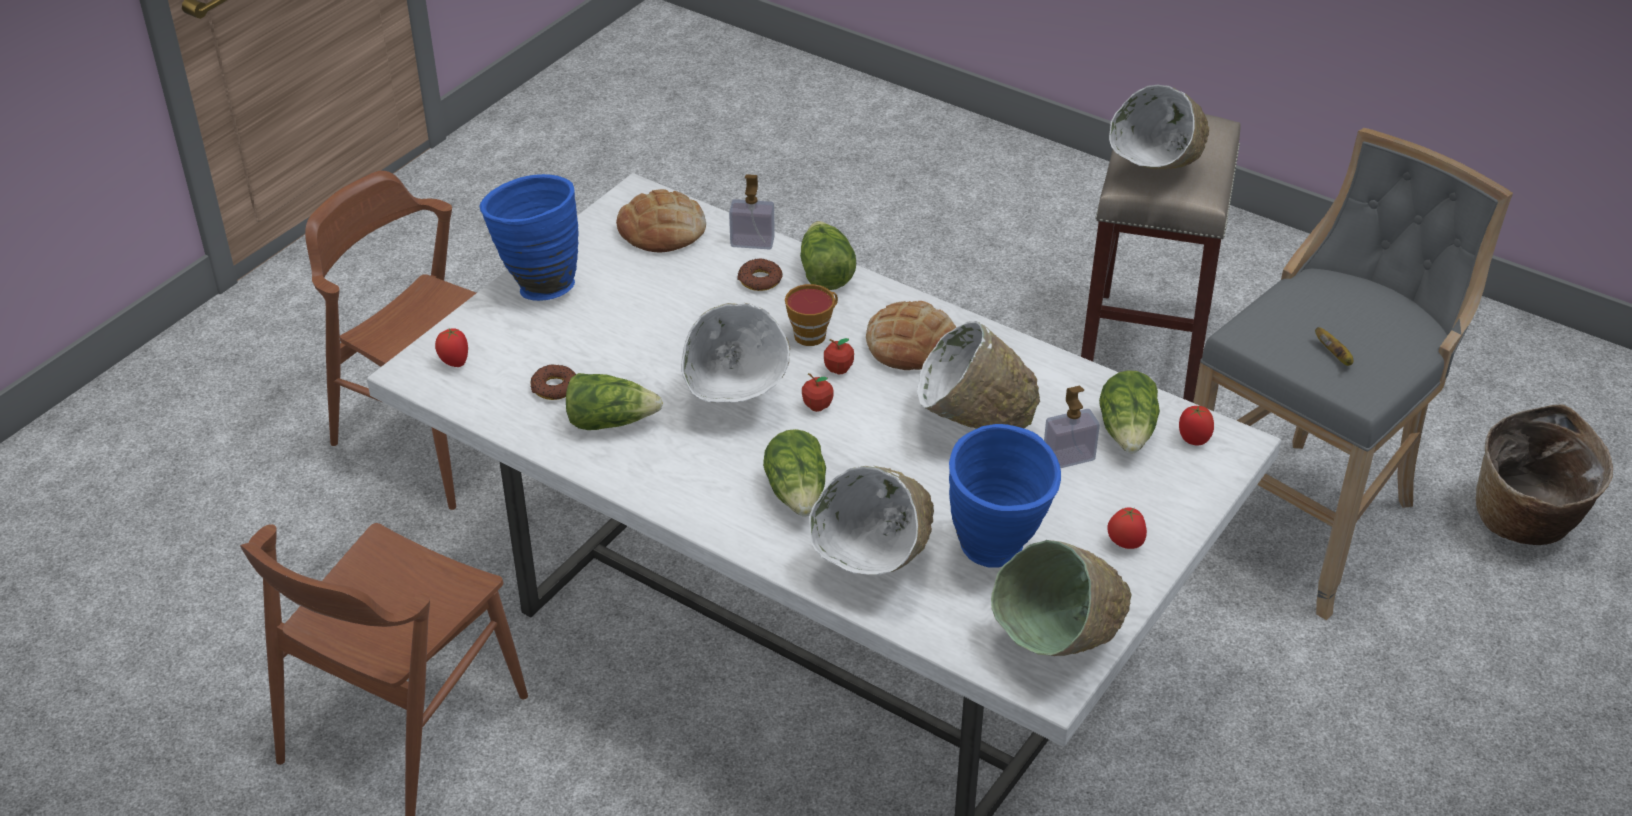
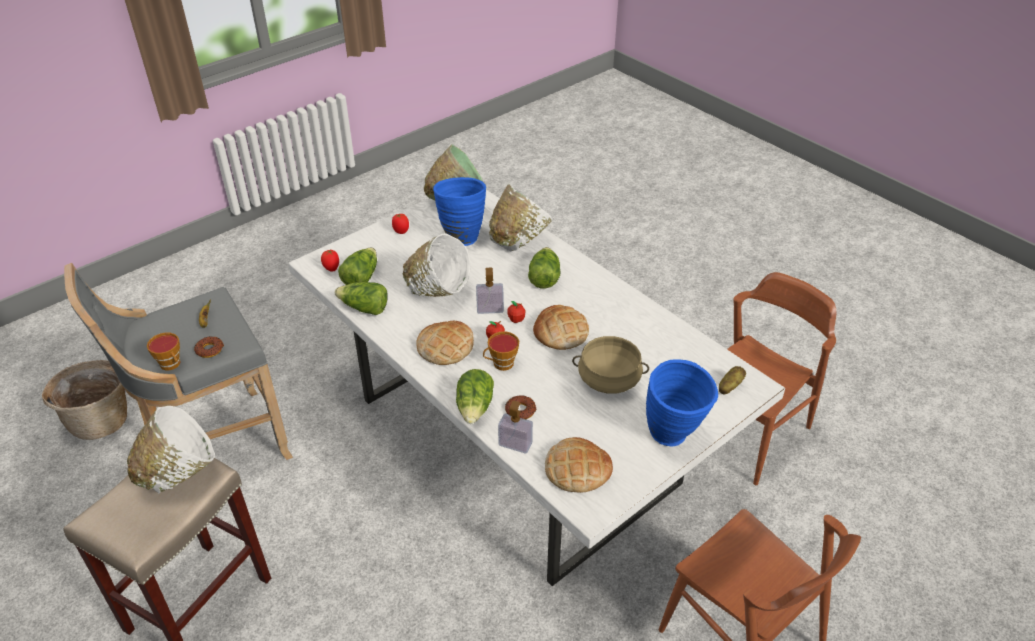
camera: 165 degrees left, 0 degrees up
tomato [435,328,468,367] -> potato [719,366,746,394]
donut [530,365,576,400] -> donut moved to [194,336,224,358]
lettuce [566,373,663,430] -> lettuce moved to [335,282,388,315]
white bowl [681,303,790,402] -> bread [533,305,589,350]
soap dispenser [1044,386,1100,468] -> soap dispenser moved to [476,268,504,314]
none -> cup [147,332,180,371]
none -> beige cooking pot [572,336,649,394]

